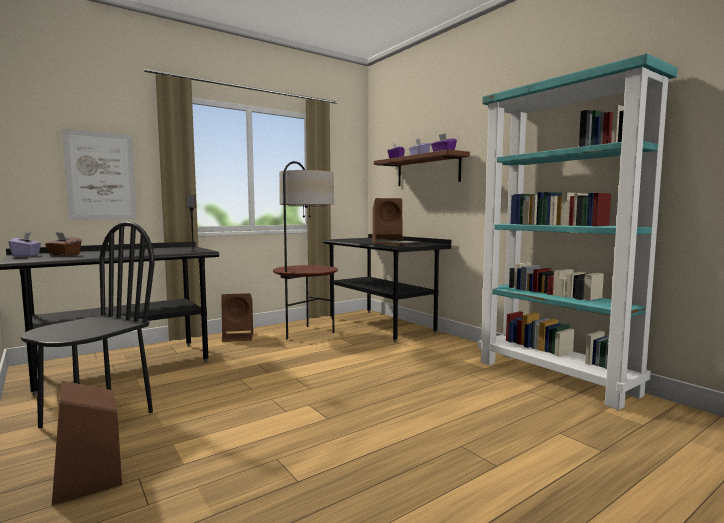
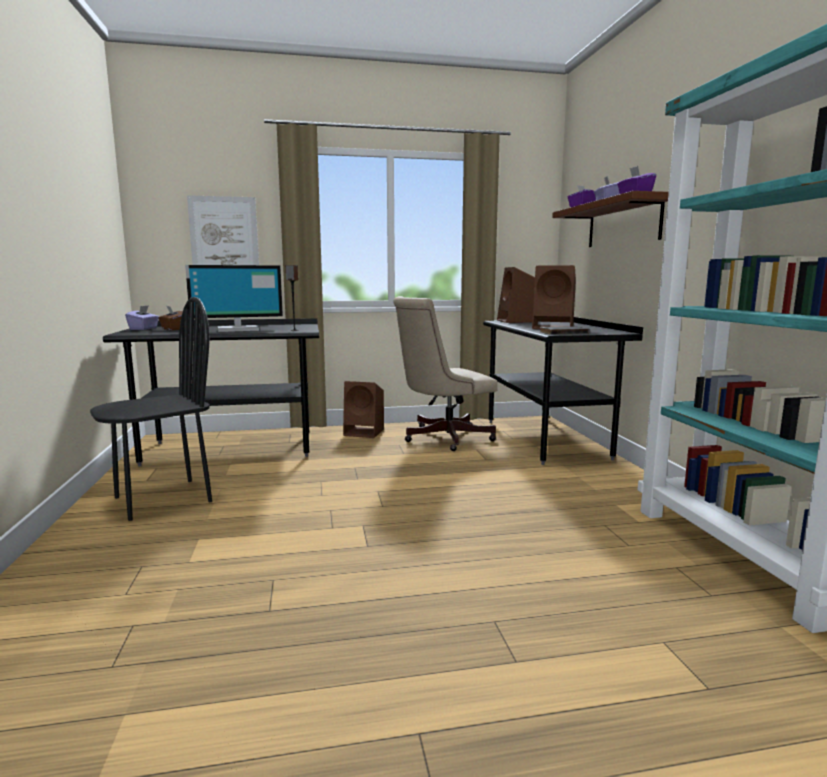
camera: 25 degrees right, 5 degrees up
brown speaker [52,381,122,505] -> brown speaker moved to [497,267,535,323]
floor lamp [273,161,338,340] -> beige office chair [393,296,498,451]
none -> monitor [185,265,283,332]

